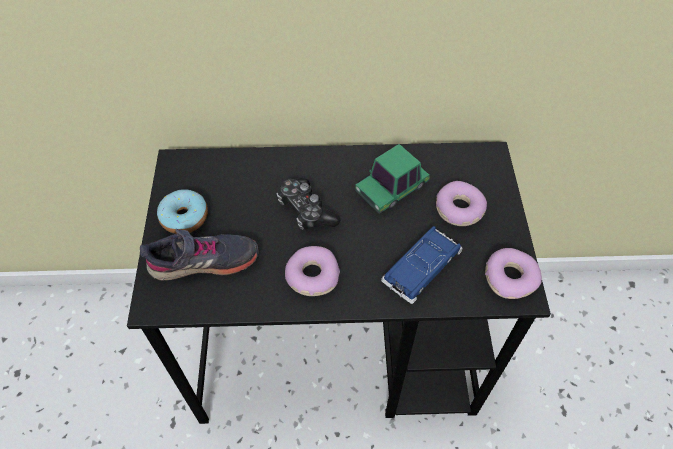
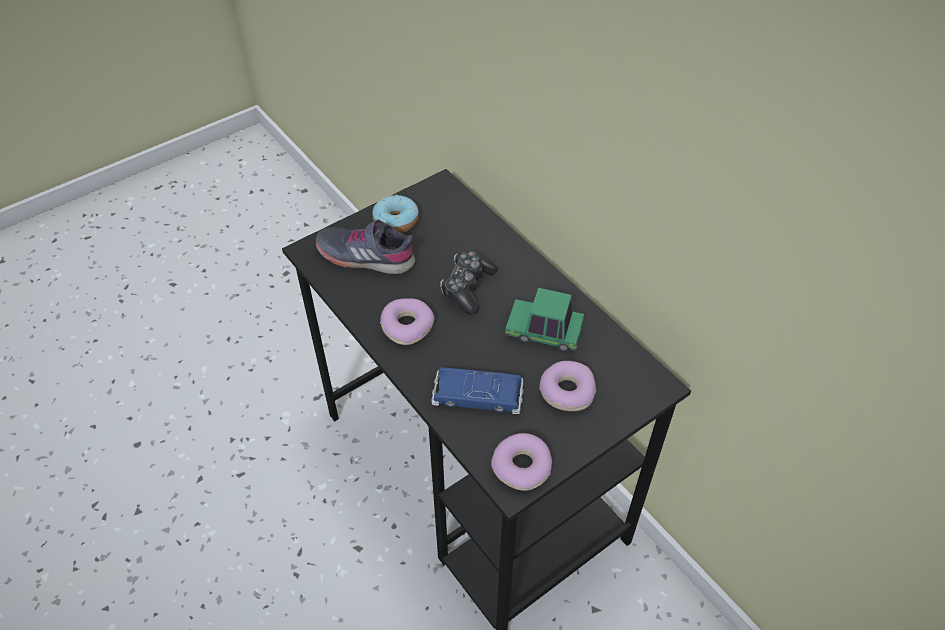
camera: 55 degrees right, 5 degrees down
grey shoe [140,229,259,281] -> grey shoe turned 150 degrees clockwise [316,220,416,275]

